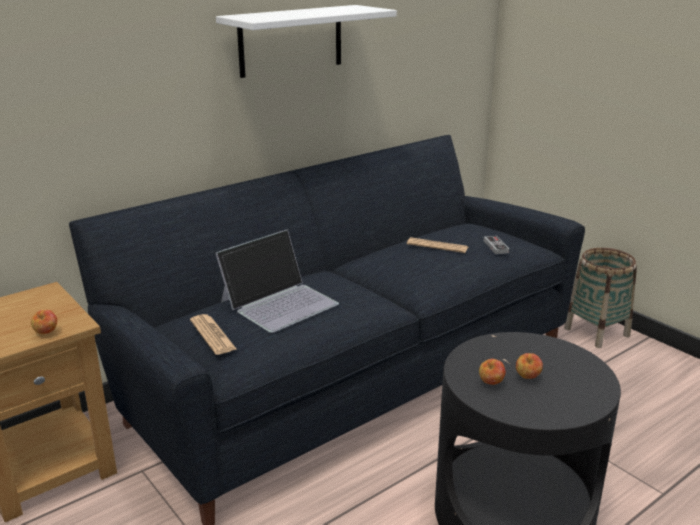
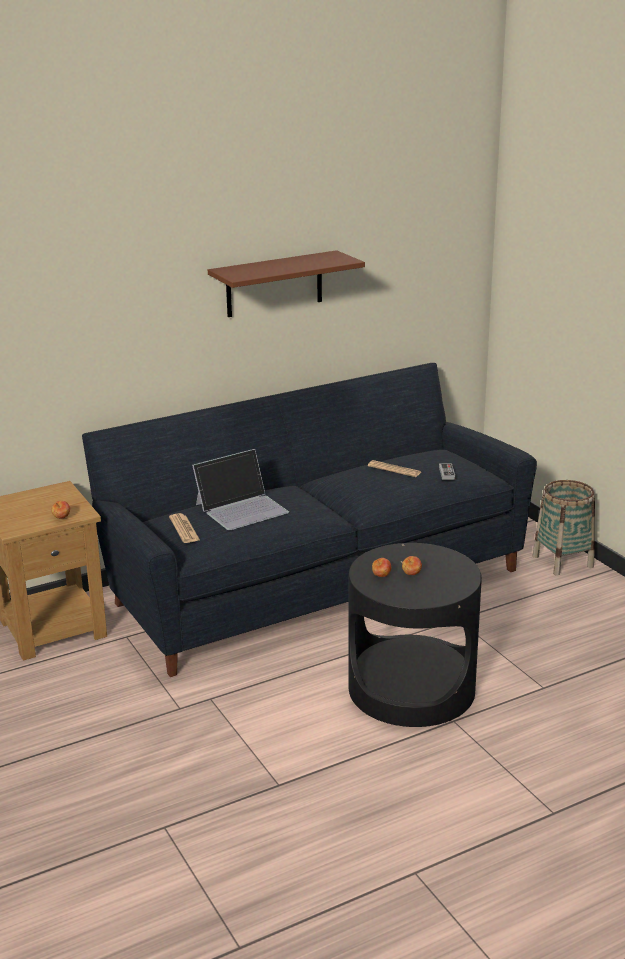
camera: 10 degrees right, 0 degrees up
white shelf [216,5,397,78] -> brown shelf [208,250,365,317]

